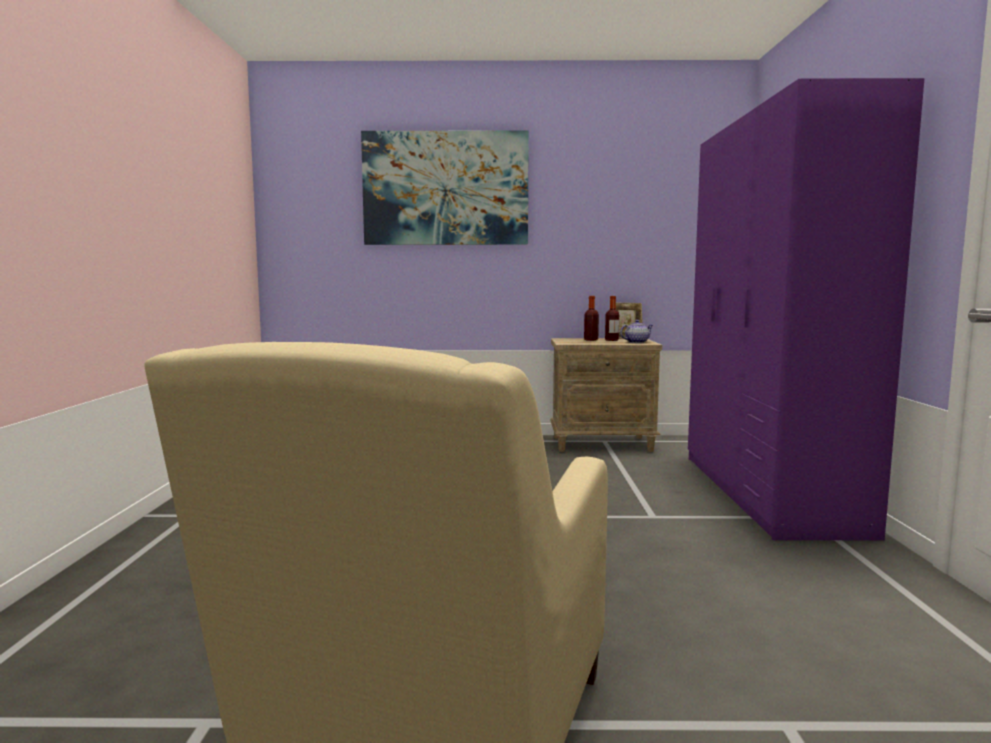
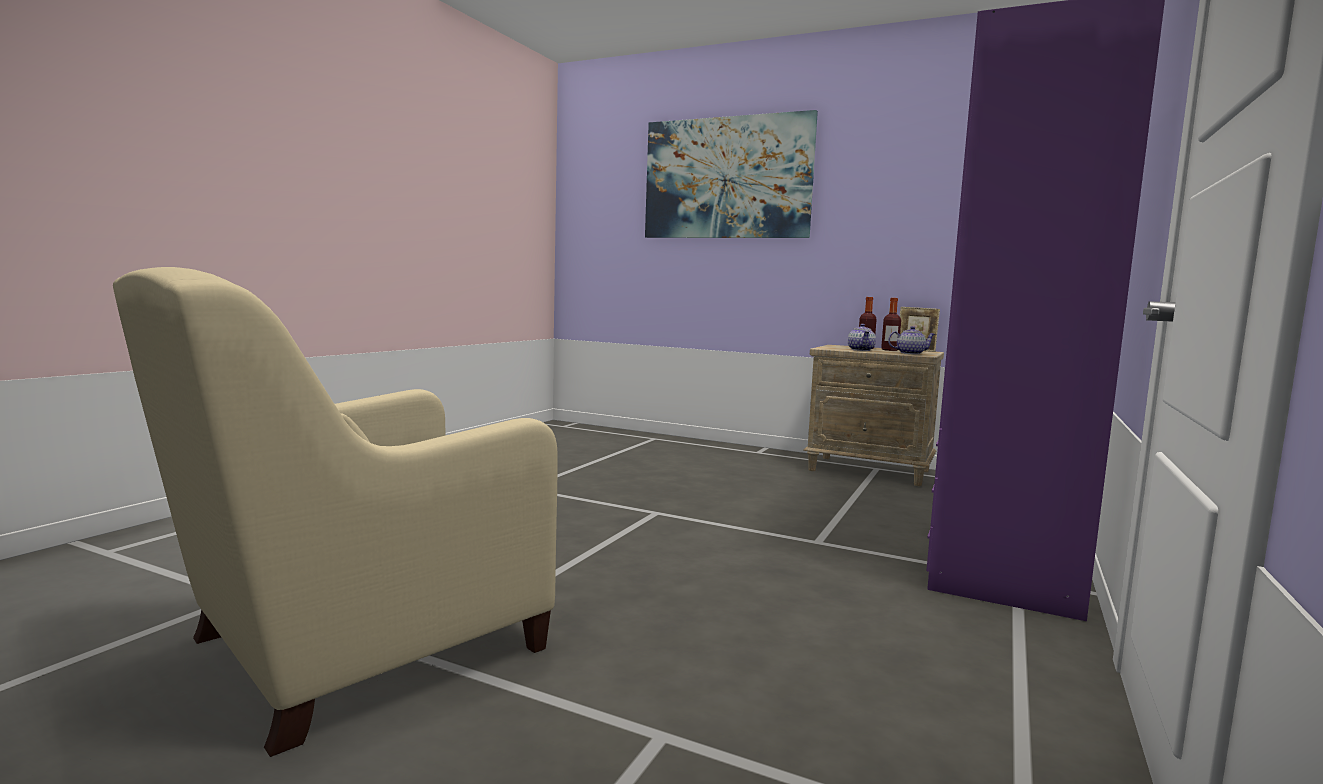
camera: 25 degrees right, 0 degrees up
none -> teapot [848,324,876,351]

